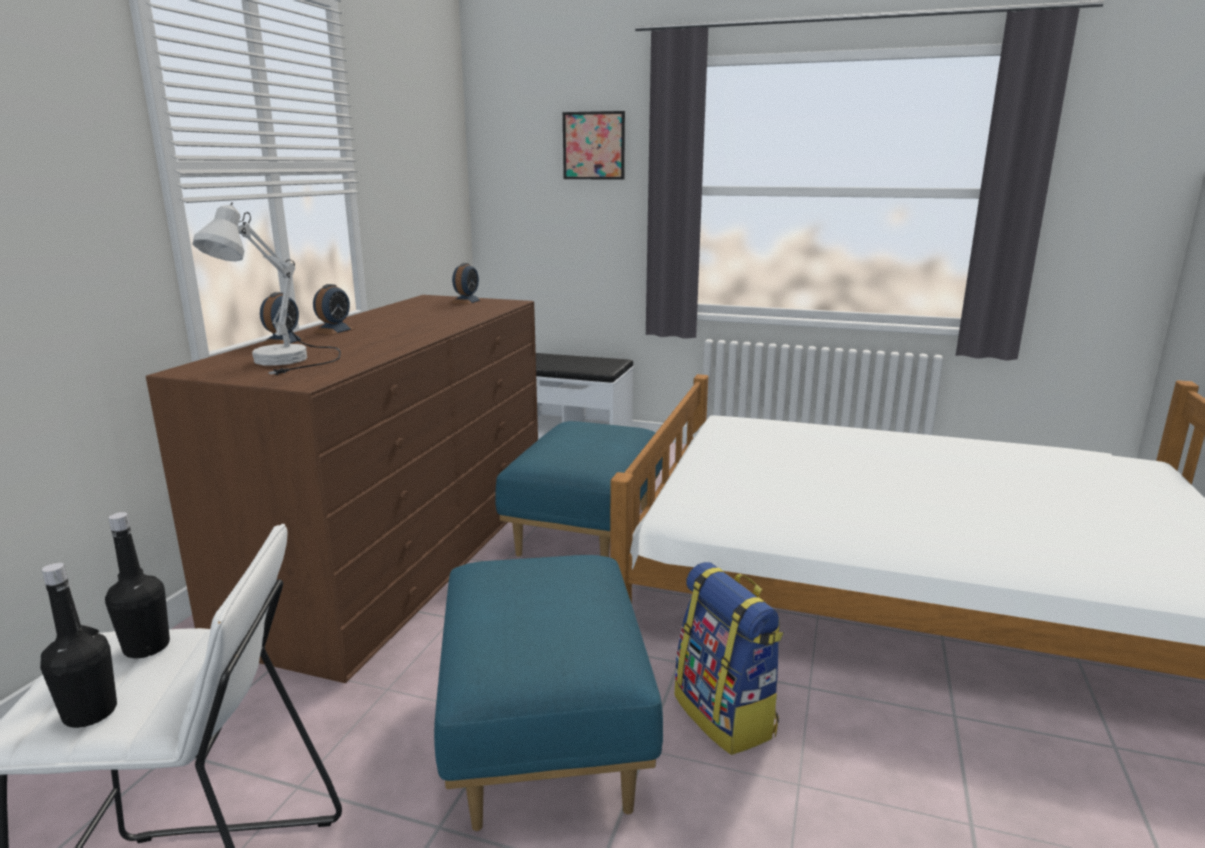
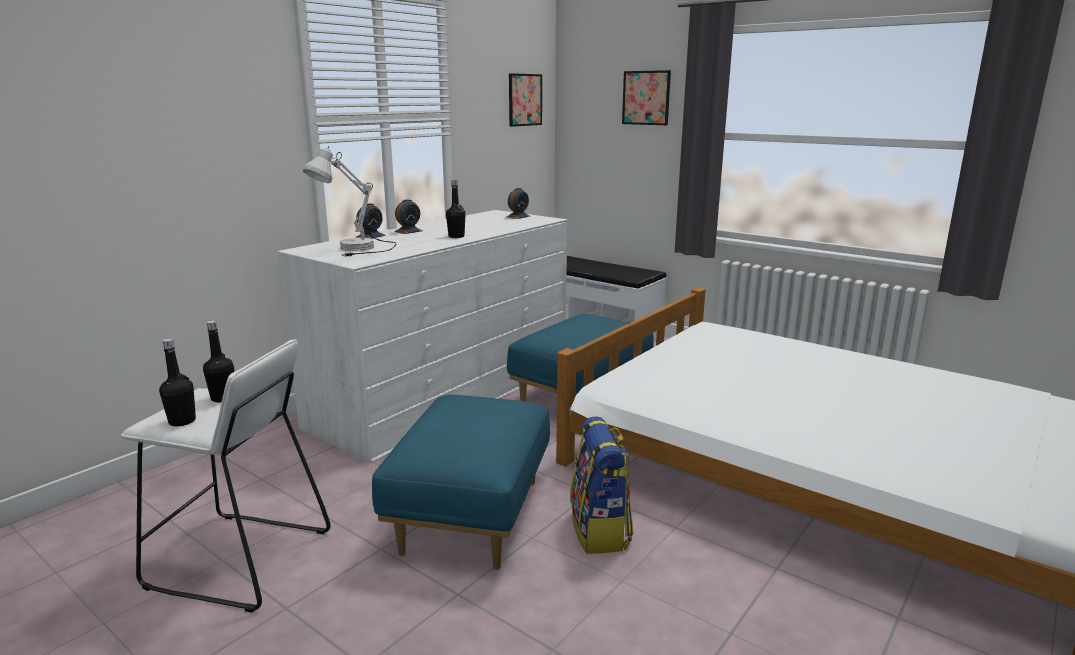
camera: 20 degrees right, 0 degrees up
brown dresser [146,295,538,683] -> white dresser [278,210,567,463]
none -> black bottle [446,180,466,238]
none -> picture [509,73,542,127]

